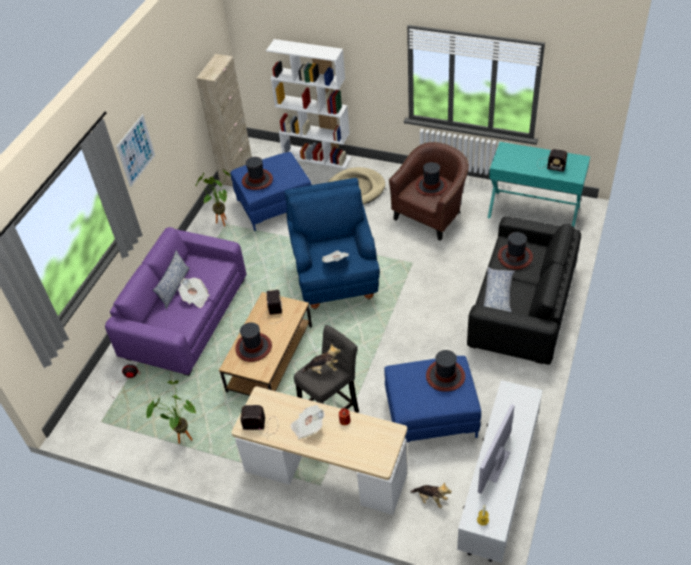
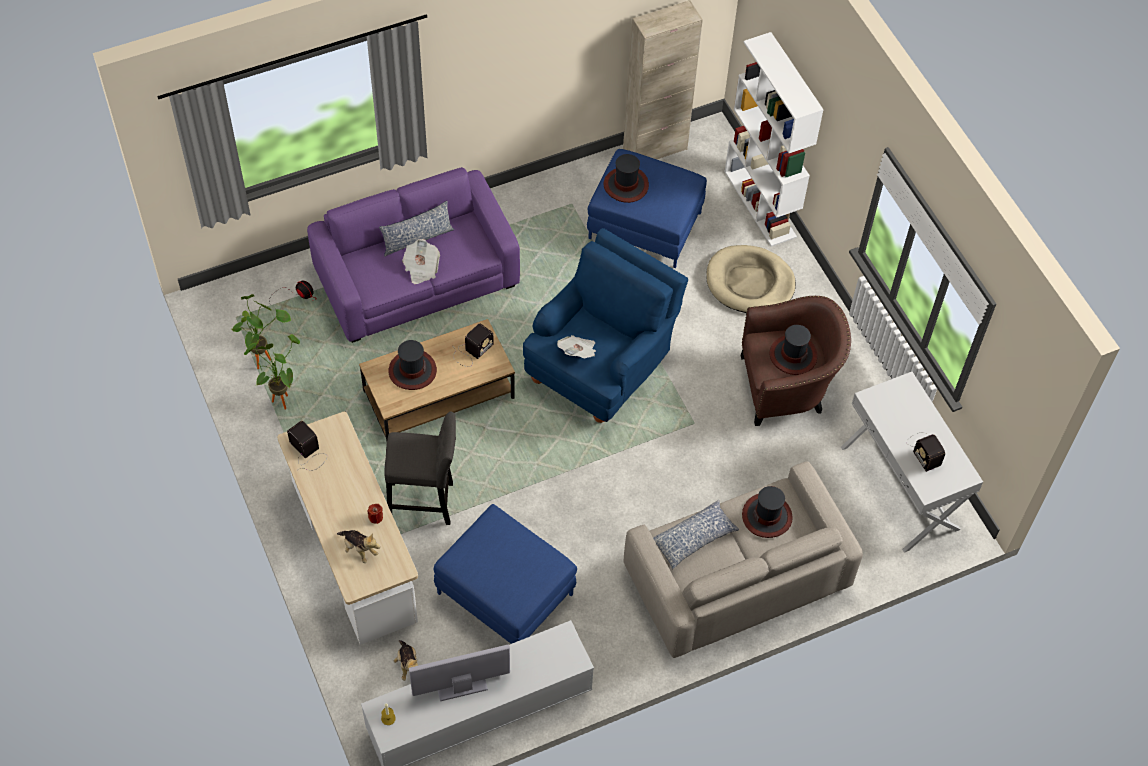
camera: 40 degrees right, 10 degrees up
picture [116,114,155,187] -> none
potted plant [196,169,231,226] -> potted plant moved to [232,294,291,369]
newspaper [290,405,325,440] -> none
plush toy [302,344,341,374] -> plush toy moved to [337,530,380,563]
hat [426,350,465,392] -> none
black sofa [467,217,581,365] -> beige sofa [624,461,863,658]
turquoise console table [488,142,590,227] -> white console table [841,372,983,553]

